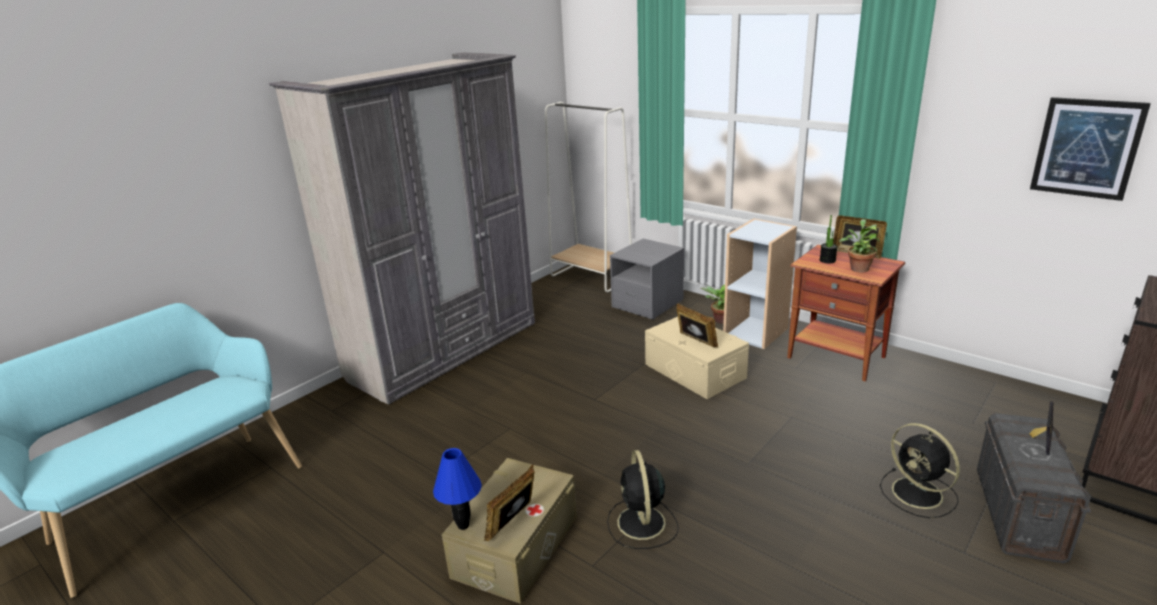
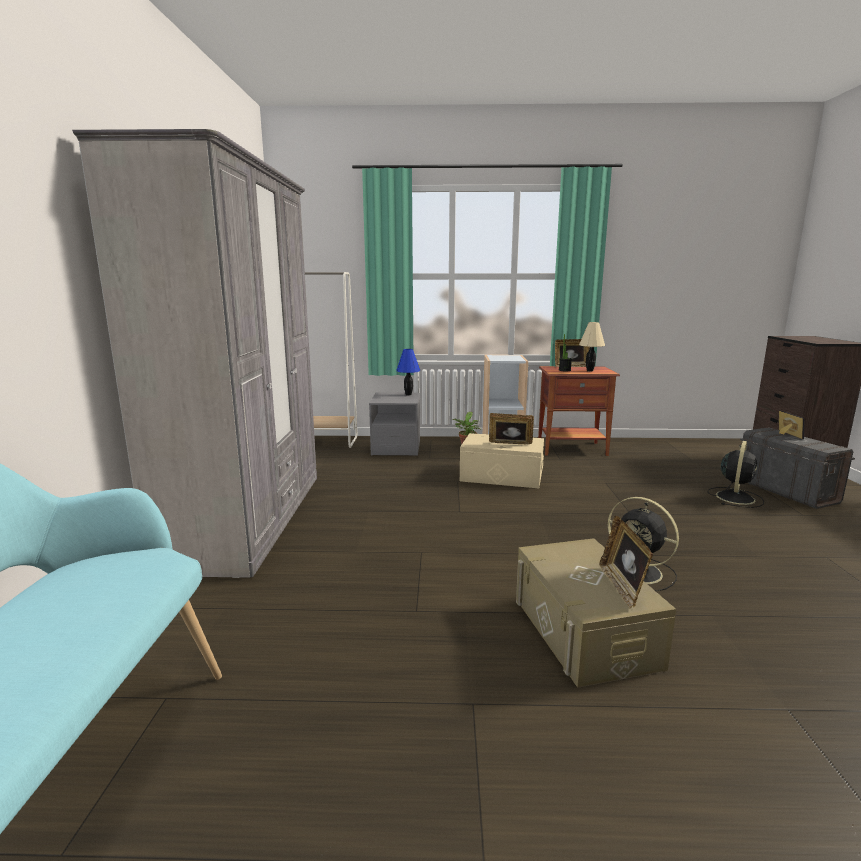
camera: 40 degrees left, 10 degrees down
blue table lamp [433,448,482,530] -> blue table lamp moved to [396,349,420,396]
potted plant [839,219,880,272] -> beige table lamp [579,322,605,371]
black fan [880,423,960,518] -> black fan turned 75 degrees counterclockwise [707,441,764,508]
picture [1030,97,1151,201] -> none

